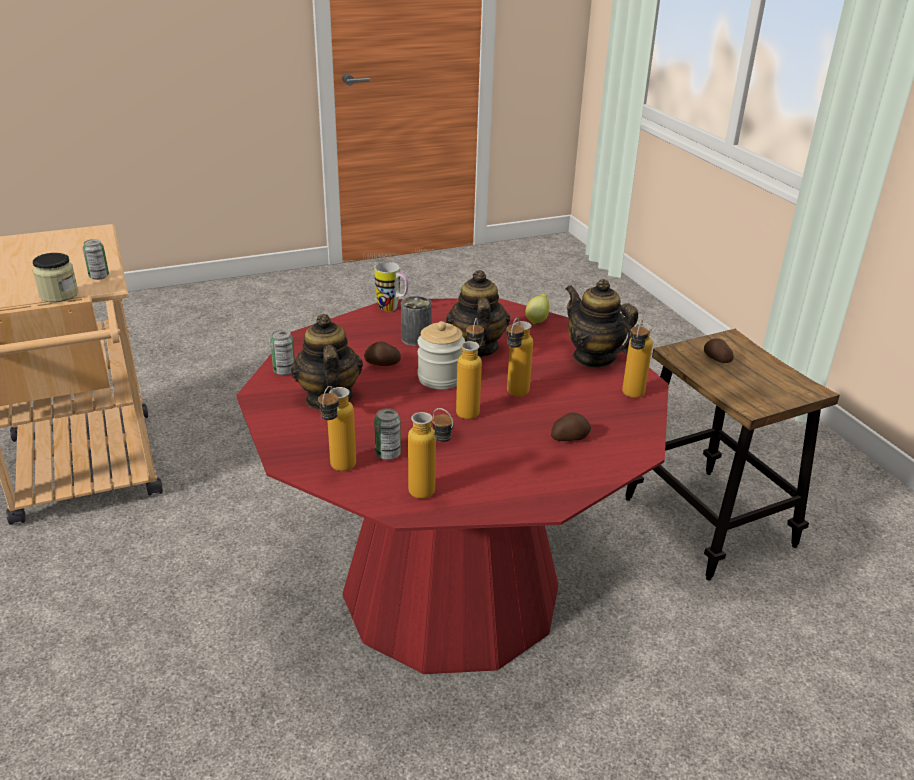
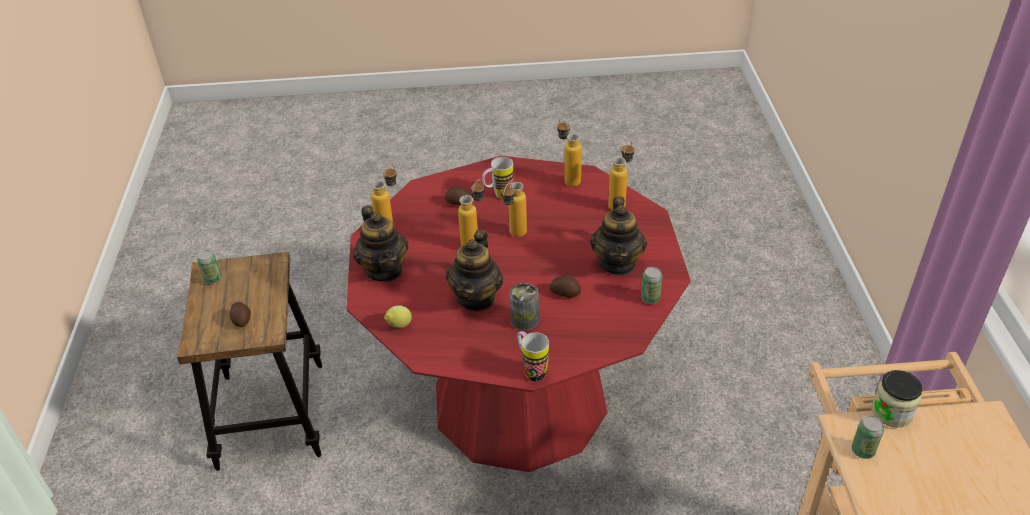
camera: 160 degrees left, 10 degrees up
can [374,408,401,460] -> can moved to [197,250,222,284]
jar [417,321,465,389] -> none
none -> mug [482,157,513,199]

